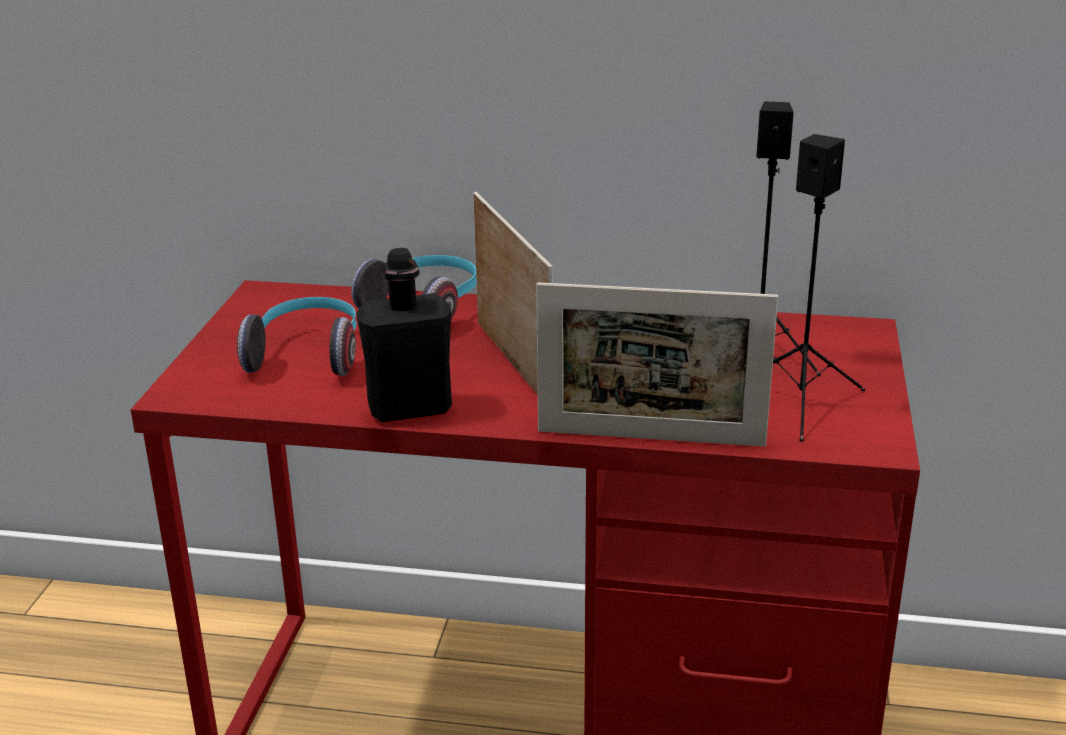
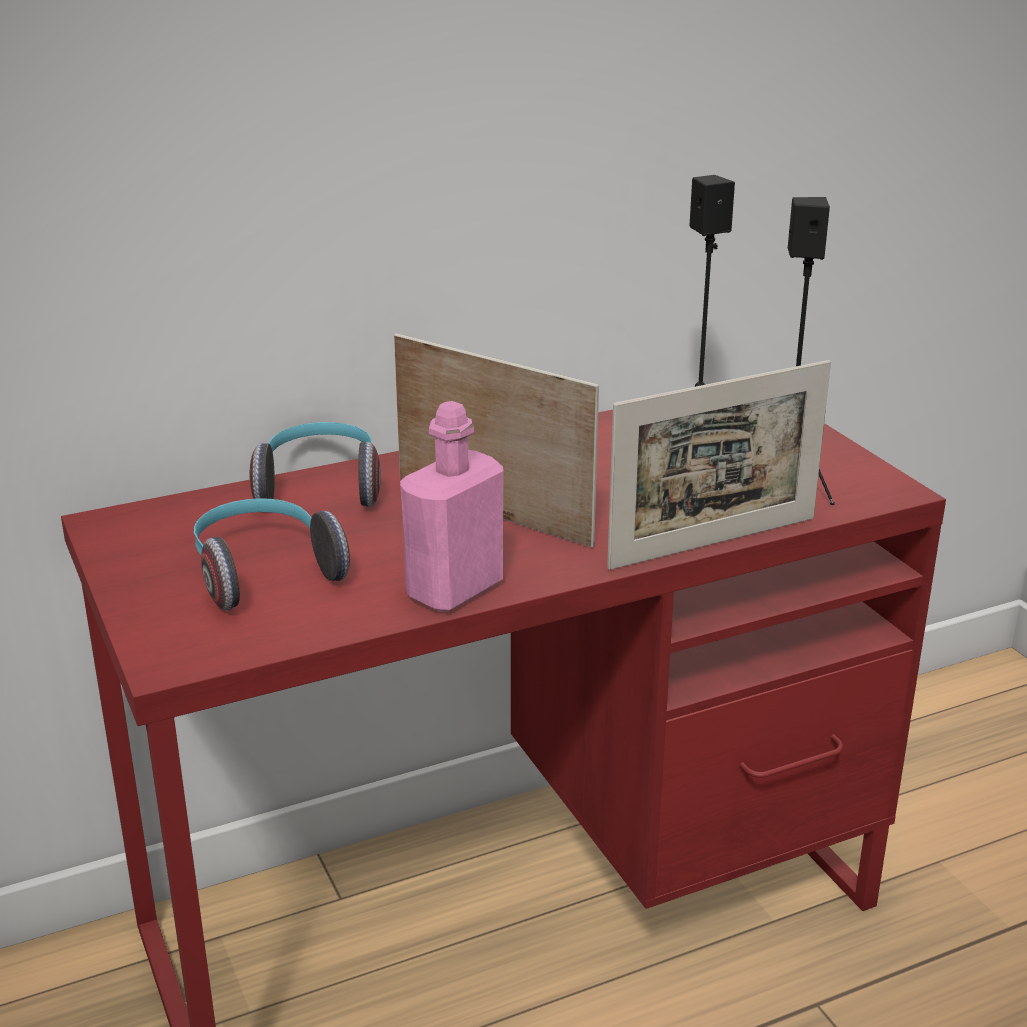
camera: 35 degrees left, 0 degrees up
black bottle [356,248,452,422] -> pink bottle [400,401,504,612]

